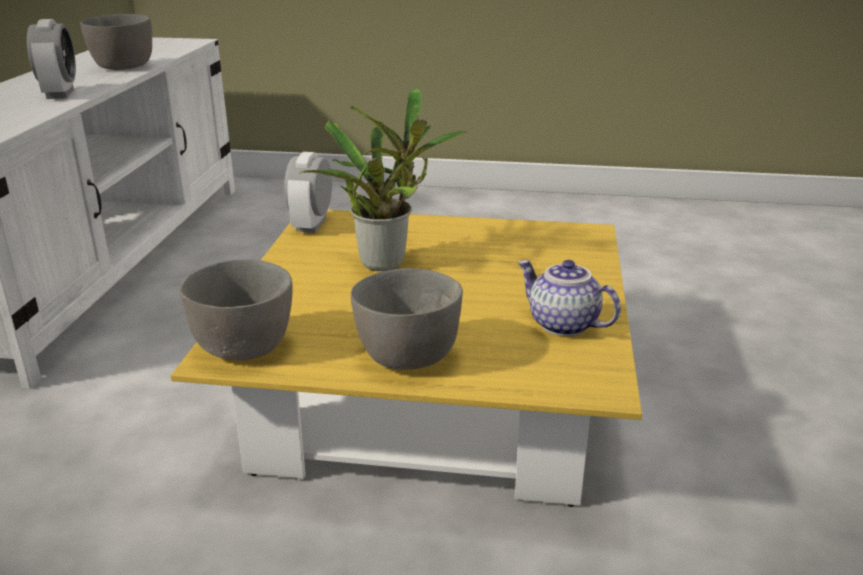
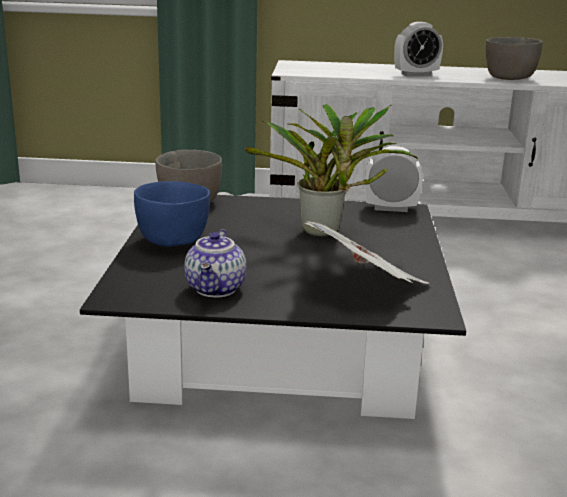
camera: 85 degrees right, 5 degrees down
yellow coffee table [171,210,642,507] -> black coffee table [80,195,466,419]
grey bowl [351,268,463,370] -> blue bowl [134,181,210,247]
teapot [518,260,621,336] -> teapot turned 150 degrees clockwise [184,229,246,297]
none -> newspaper [305,221,429,284]

